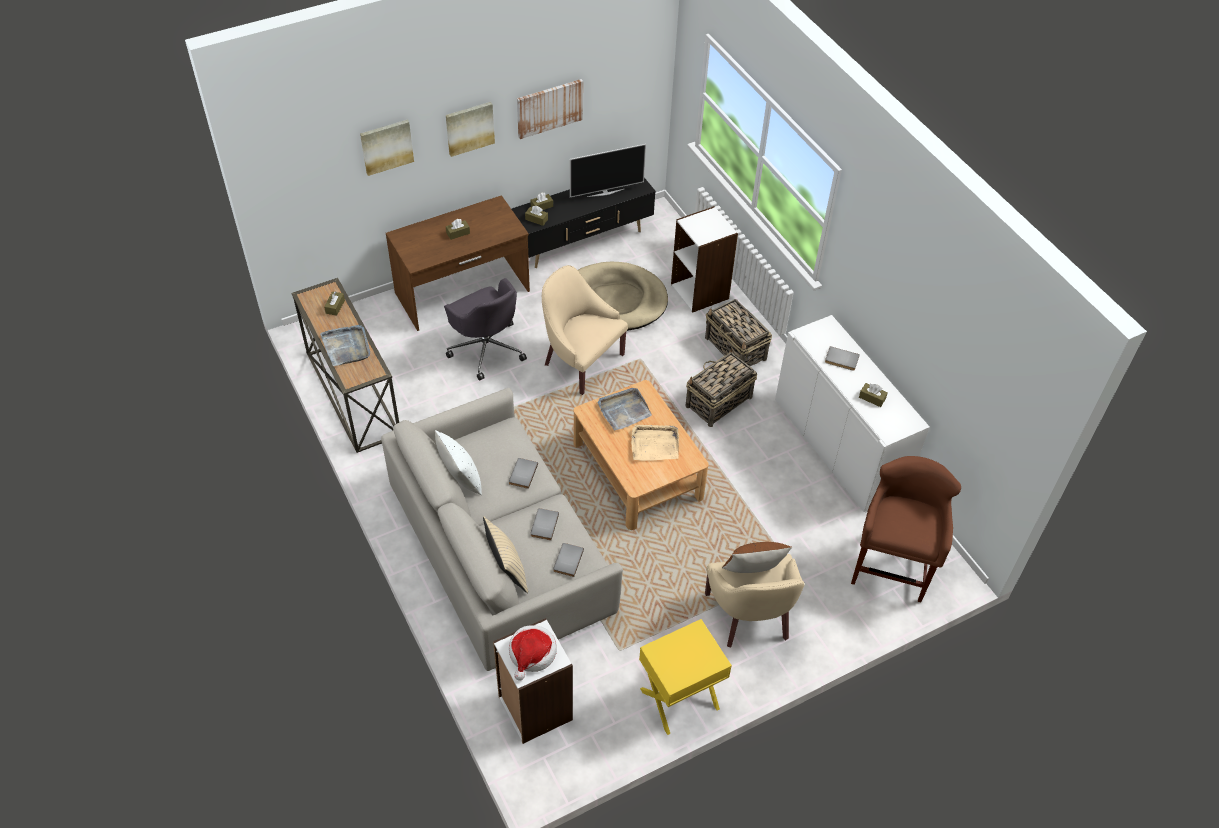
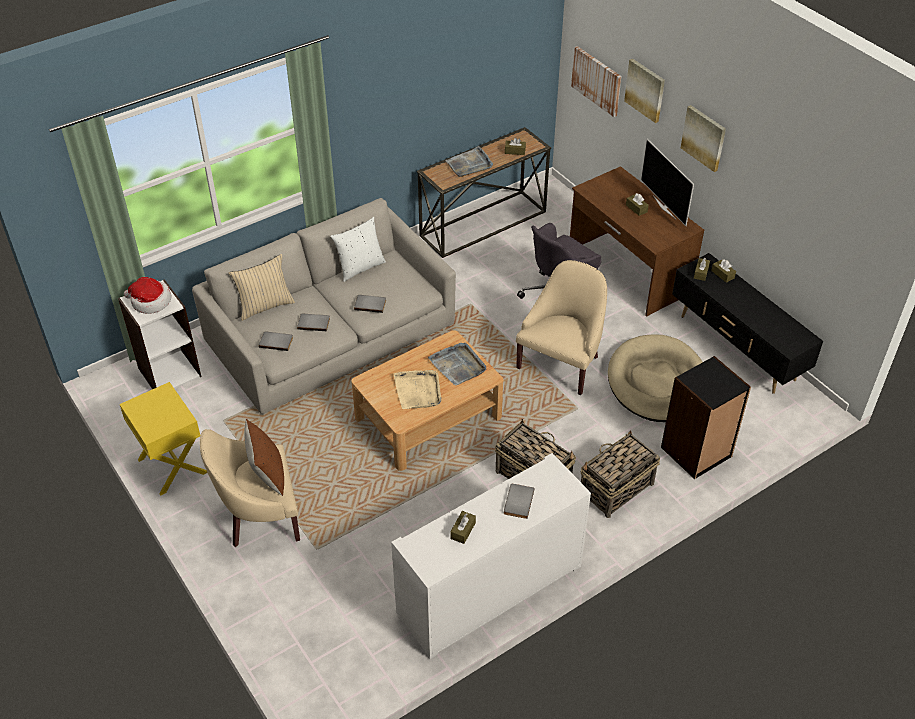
camera: 85 degrees right, 5 degrees down
picture [517,79,583,139] -> picture moved to [571,46,621,117]
television [570,144,646,197] -> television moved to [641,139,694,226]
white bookcase [671,206,738,313] -> black bookcase [661,356,751,479]
brown stool [851,456,961,602] -> none

